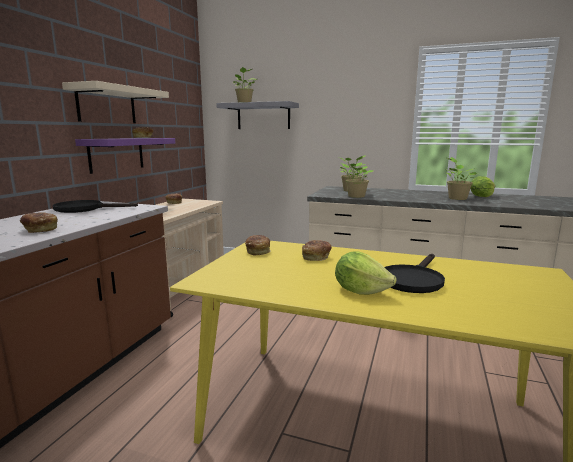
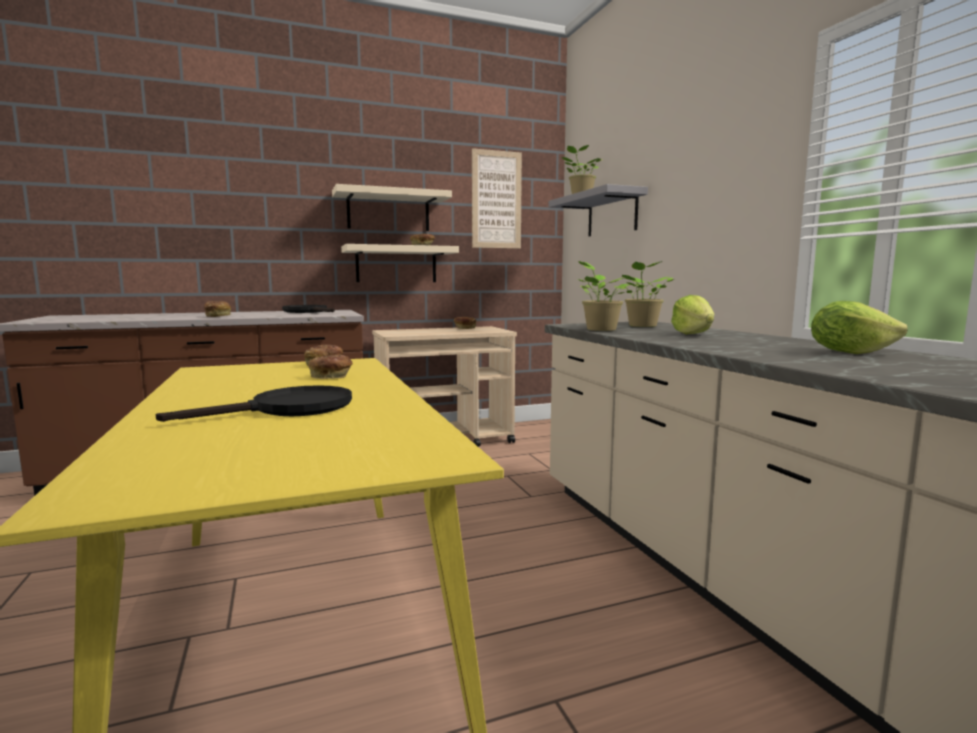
camera: 50 degrees right, 5 degrees down
purple shelf [75,138,175,174] -> beige shelf [341,244,459,282]
lettuce [335,251,397,295] -> lettuce moved to [671,295,714,334]
black frying pan [385,254,445,293] -> black frying pan turned 150 degrees clockwise [156,385,352,422]
potted plant [445,157,478,200] -> none
none -> picture [472,148,522,249]

